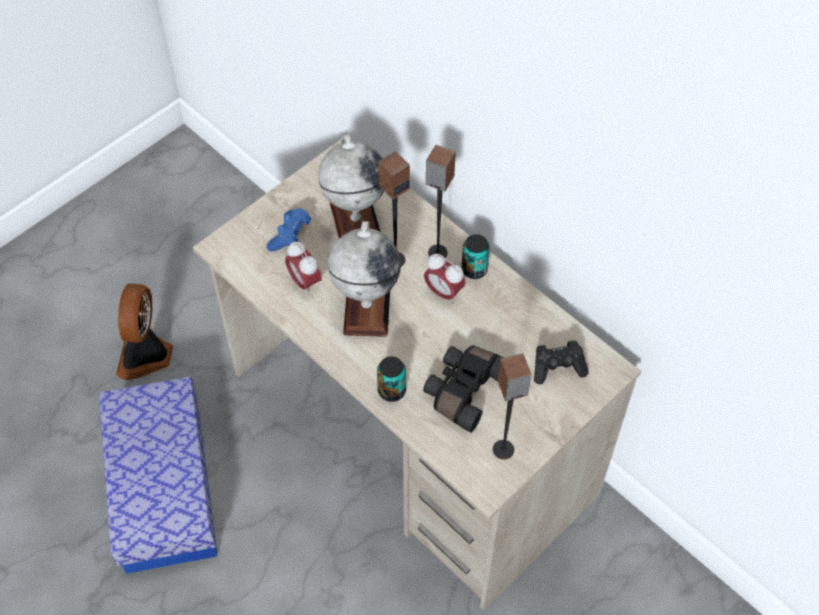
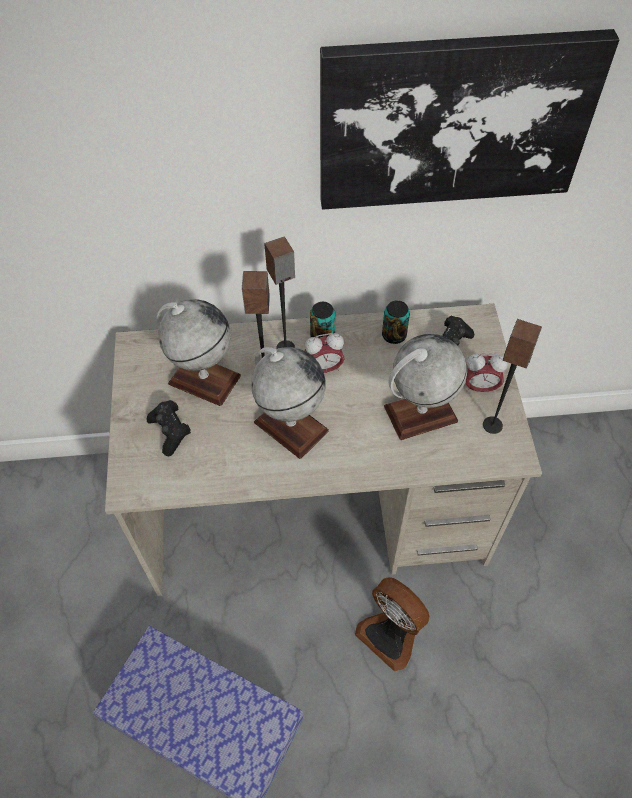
camera: 50 degrees left, 0 degrees up
fan [116,284,173,380] -> fan moved to [355,577,429,671]
blue game controller [266,208,311,251] -> black game controller [146,400,191,456]
alarm clock [285,241,322,295] -> alarm clock moved to [466,353,508,393]
can [377,356,406,402] -> can moved to [382,300,410,344]
black binoculars [423,346,504,433] -> globe [384,334,467,440]
none -> picture [320,29,619,210]

